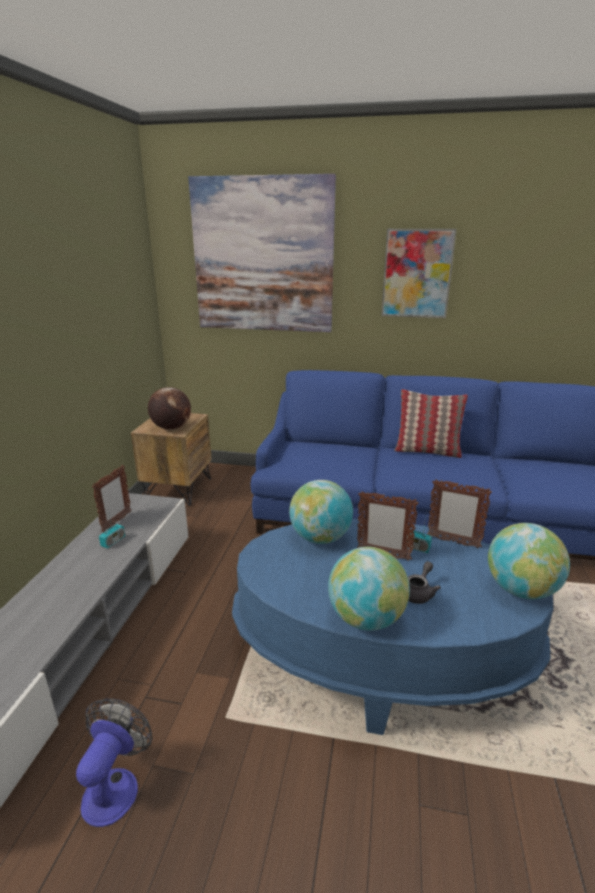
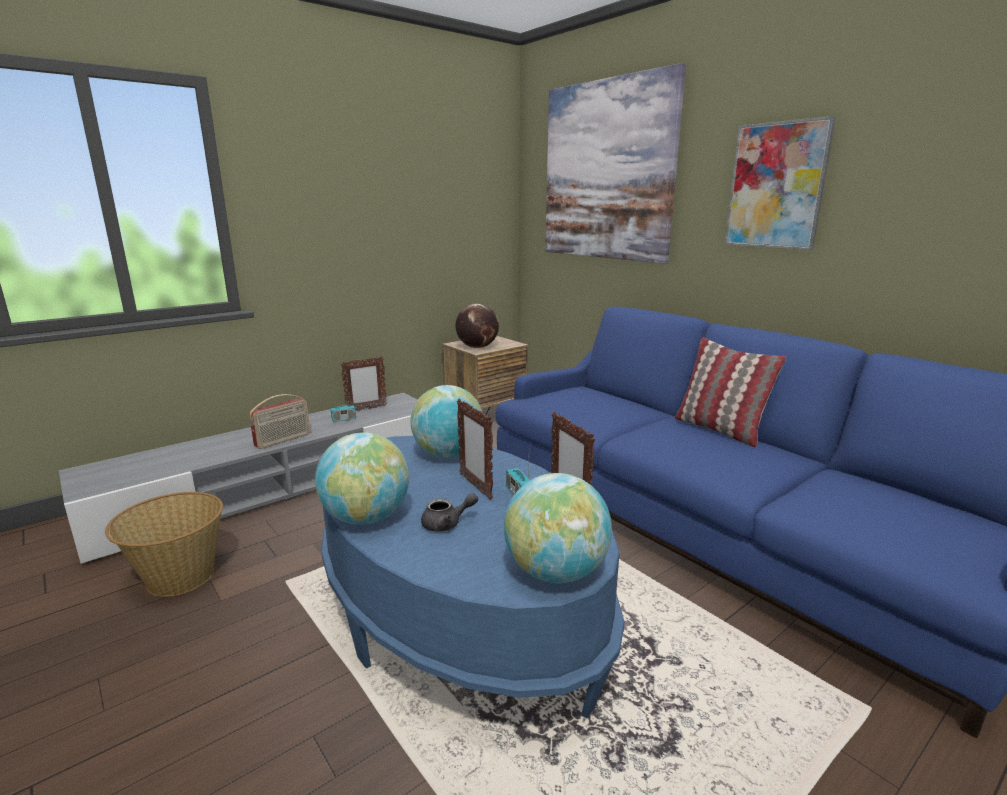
camera: 40 degrees right, 5 degrees down
fan [76,698,152,827] -> basket [105,492,223,597]
none -> radio [249,394,310,449]

